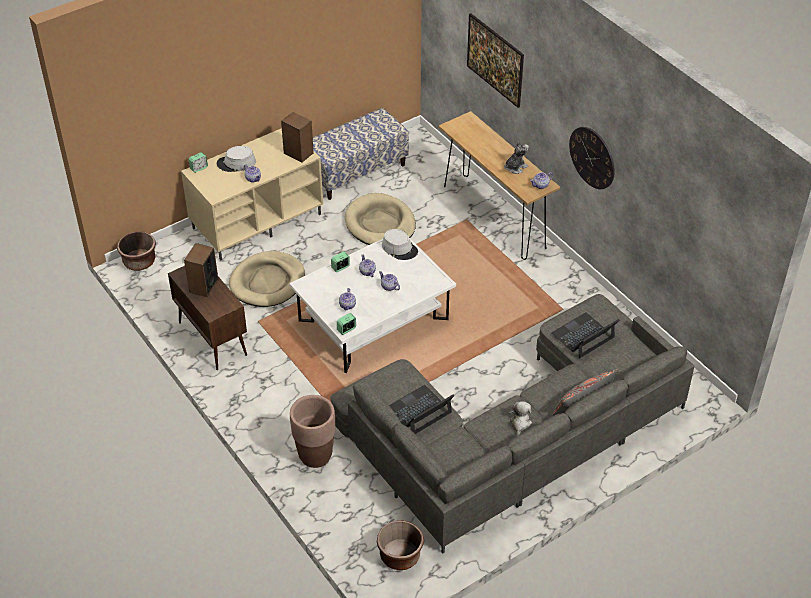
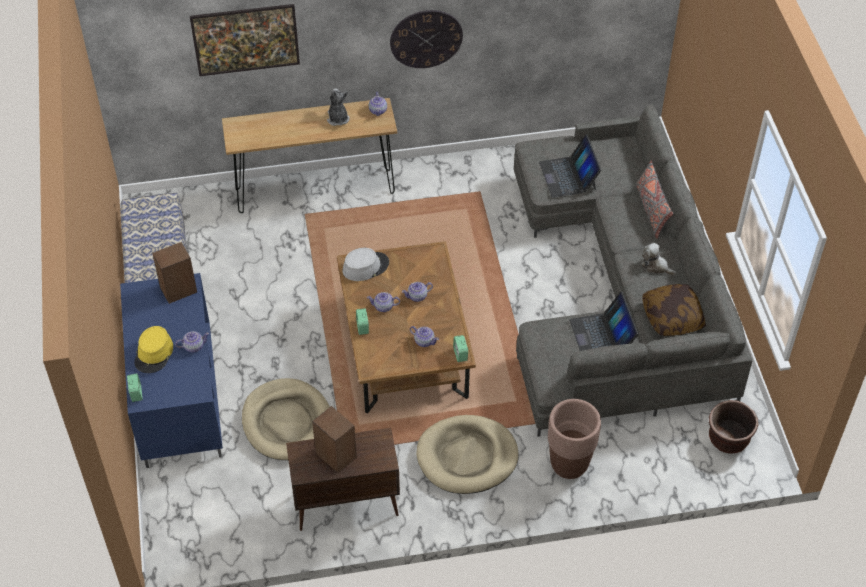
camera: 65 degrees left, 5 degrees up
brown planter [117,231,156,271] -> none
beige tv stand [181,128,323,261] -> blue tv stand [120,273,223,468]
grey hat [217,146,256,172] -> yellow hat [134,326,173,373]
white coffee table [289,238,456,373] -> brown coffee table [337,241,476,414]
beige dog bed [345,193,416,245] -> beige dog bed moved to [416,415,519,494]
none -> pillow [642,284,706,336]

